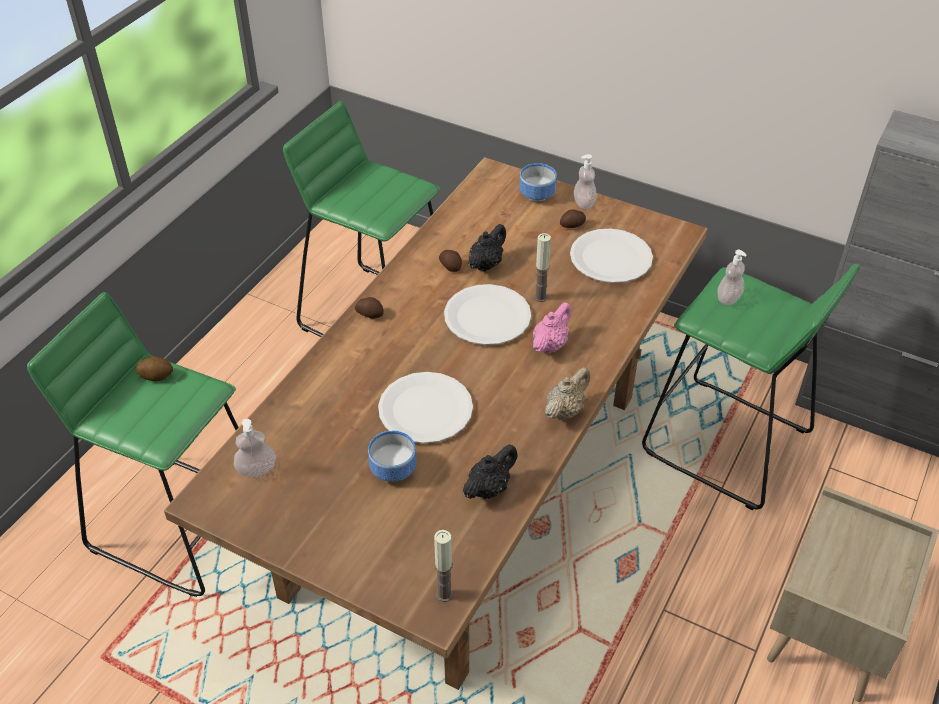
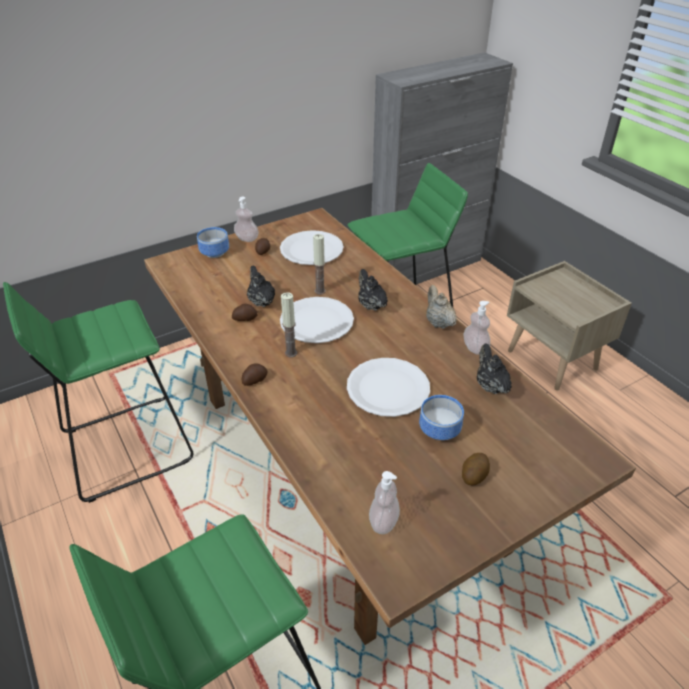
camera: 60 degrees left, 5 degrees down
potato [136,357,173,381] -> potato moved to [462,453,490,486]
candle [434,530,453,602] -> candle moved to [281,292,297,357]
pink teapot [533,302,571,354] -> black teapot [358,269,388,311]
soap dispenser [717,250,747,305] -> soap dispenser moved to [464,301,490,355]

